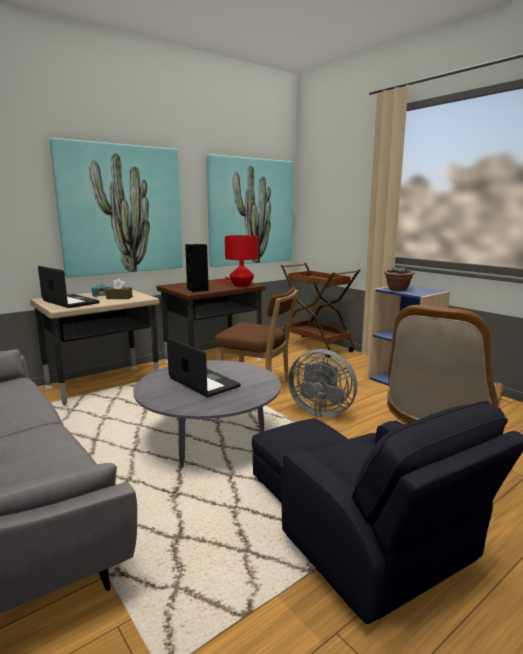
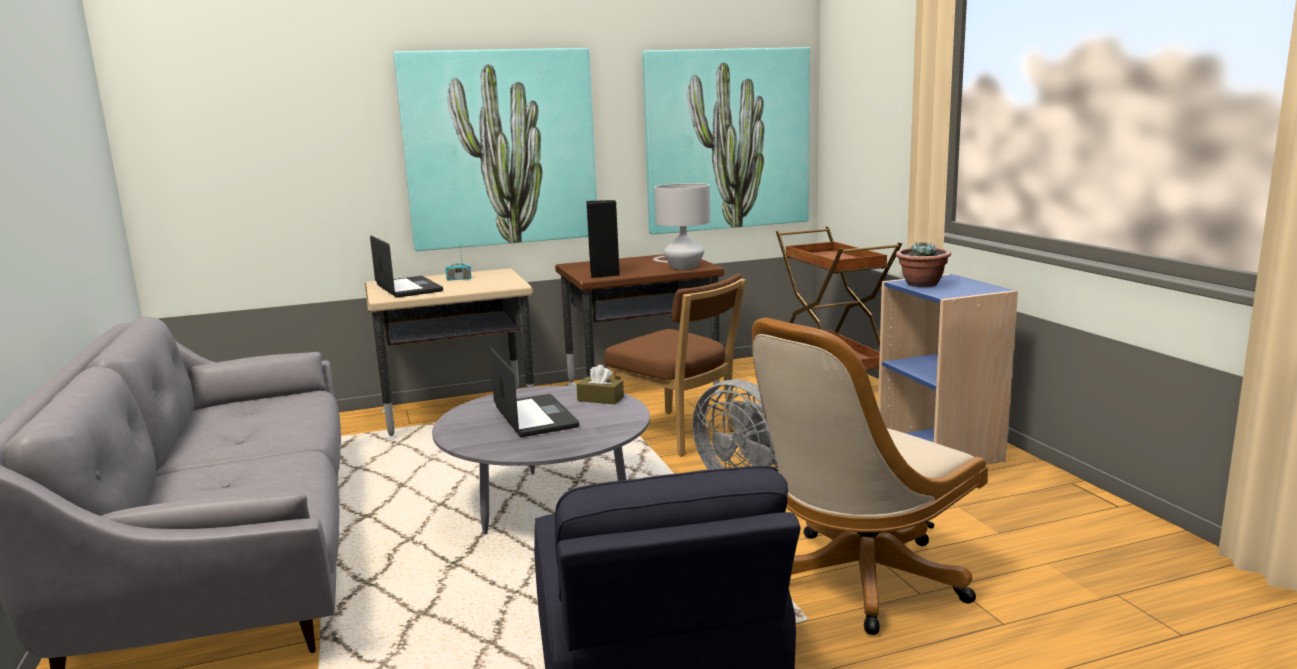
camera: 20 degrees right, 0 degrees up
brown tissue box [105,279,132,299] -> brown tissue box moved to [576,365,624,404]
red table lamp [216,235,258,287] -> grey table lamp [653,183,710,270]

